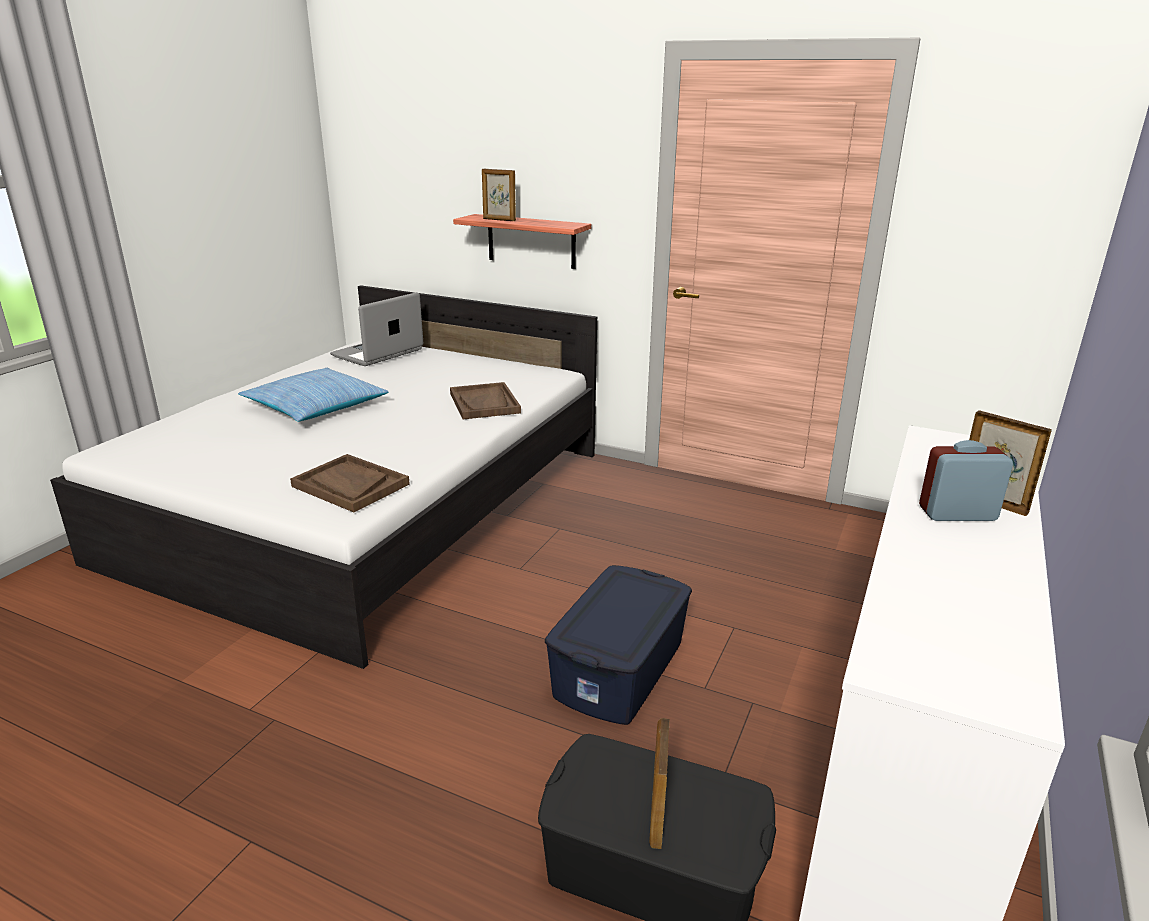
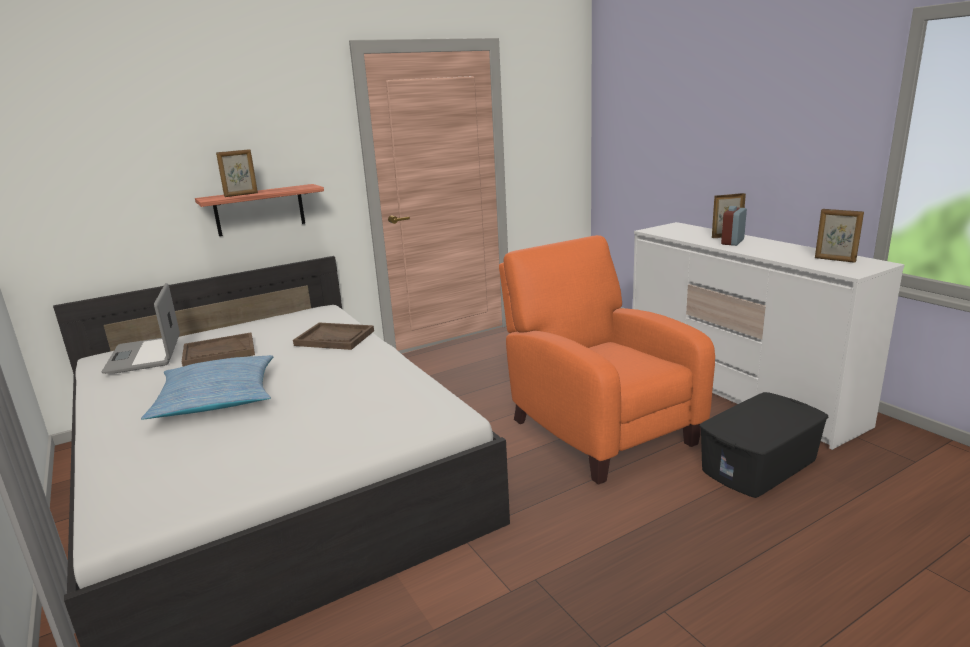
camera: 55 degrees left, 5 degrees down
brown tray [290,454,410,512] -> brown tray moved to [182,333,255,366]
blue storage box [545,565,692,725] -> orange armchair [499,235,715,485]
picture frame [649,718,669,849] -> picture frame moved to [815,209,864,263]

